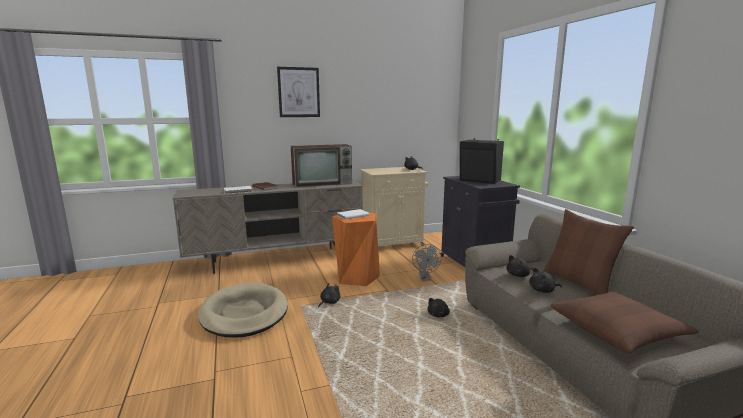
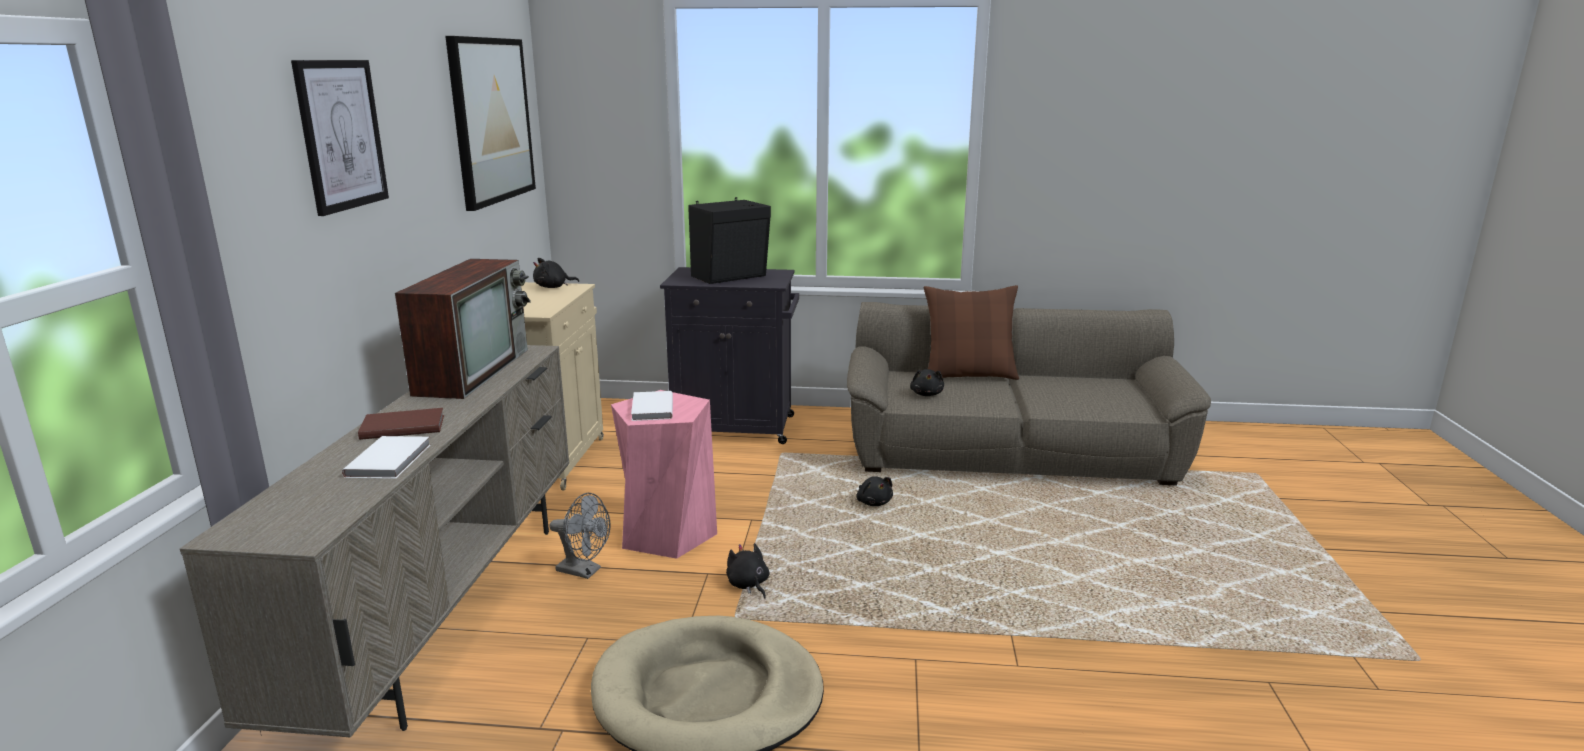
camera: 65 degrees left, 5 degrees up
orange stool [332,213,380,286] -> pink stool [611,390,717,559]
grey fan [412,244,441,281] -> grey fan moved to [549,493,610,579]
black plush toy [529,268,562,293] -> none
brown pillow [551,291,699,353] -> none
none -> picture [445,36,536,211]

